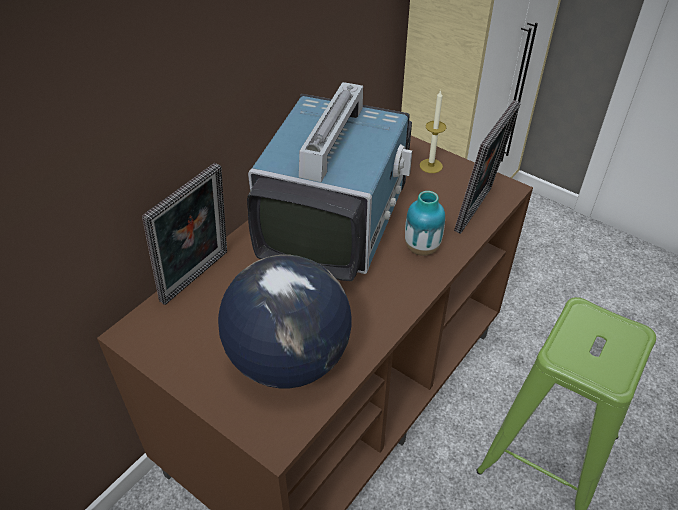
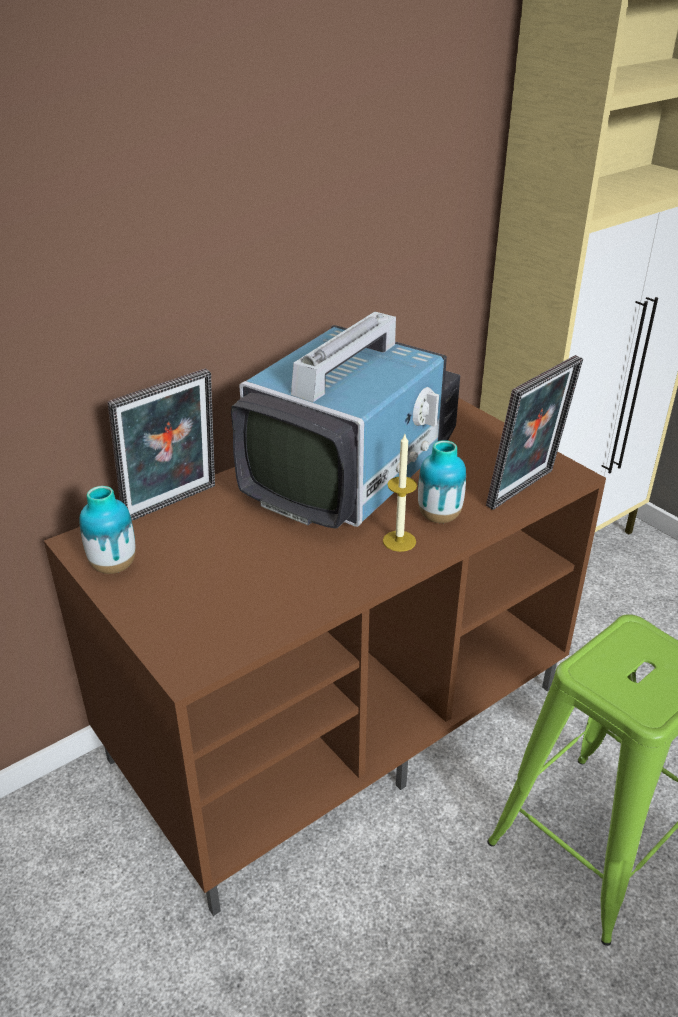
camera: 15 degrees right, 10 degrees down
globe [218,255,352,388] -> none
candle [420,90,446,173] -> candle moved to [383,434,417,552]
none -> vase [79,486,136,574]

